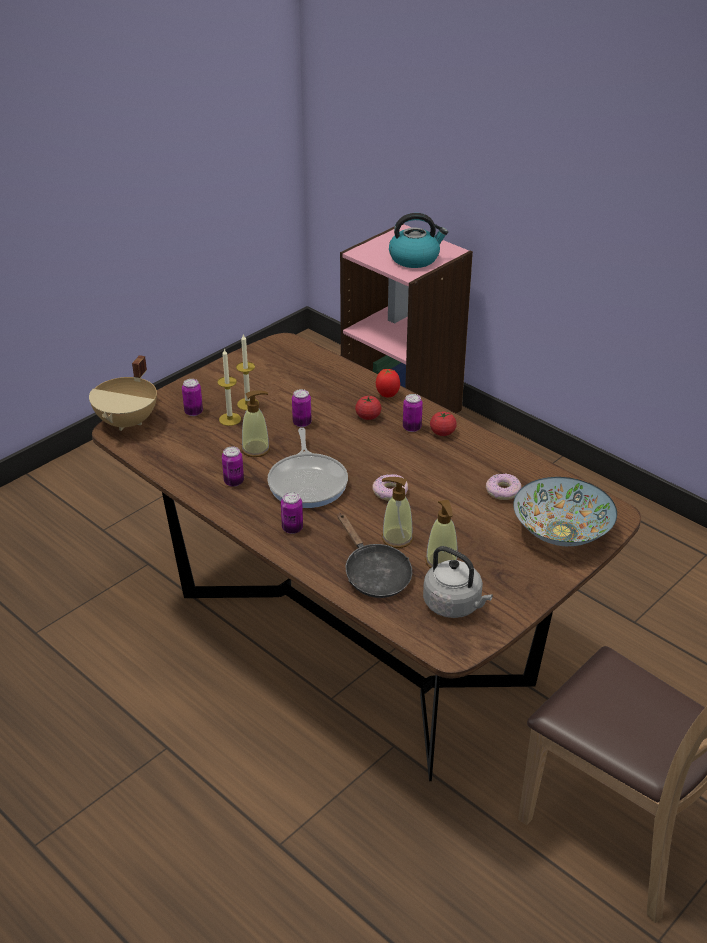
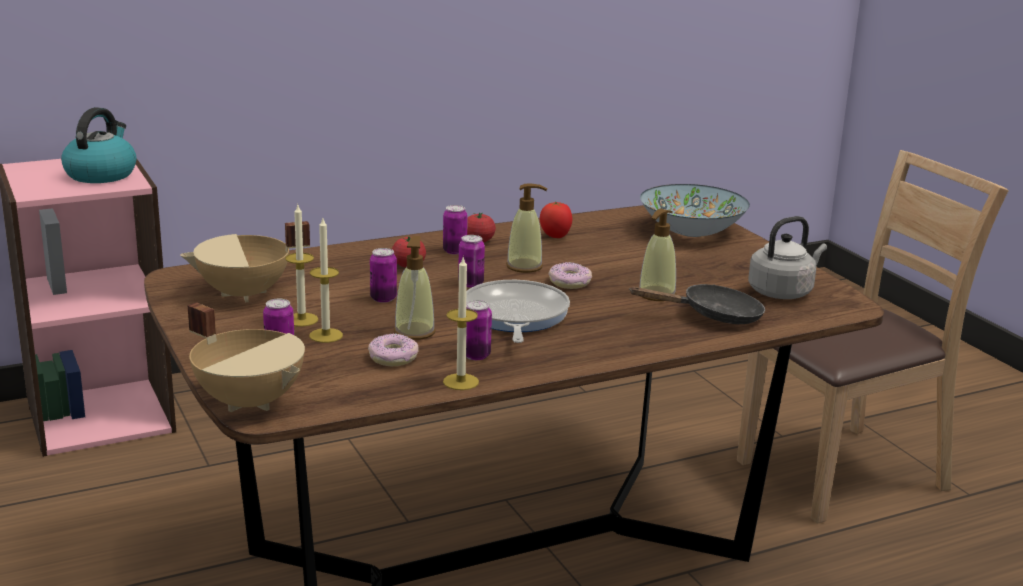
camera: 70 degrees left, 15 degrees down
frying pan [267,428,348,508] -> frying pan turned 105 degrees counterclockwise [466,280,570,343]
can [281,492,303,534] -> can moved to [458,235,485,288]
tomato [376,368,400,397] -> tomato moved to [540,201,572,238]
soap dispenser [425,500,458,568] -> soap dispenser moved to [506,183,547,273]
donut [486,474,521,500] -> donut moved to [368,334,418,366]
none -> beige cooking pot [180,221,310,302]
none -> candle [443,258,479,390]

